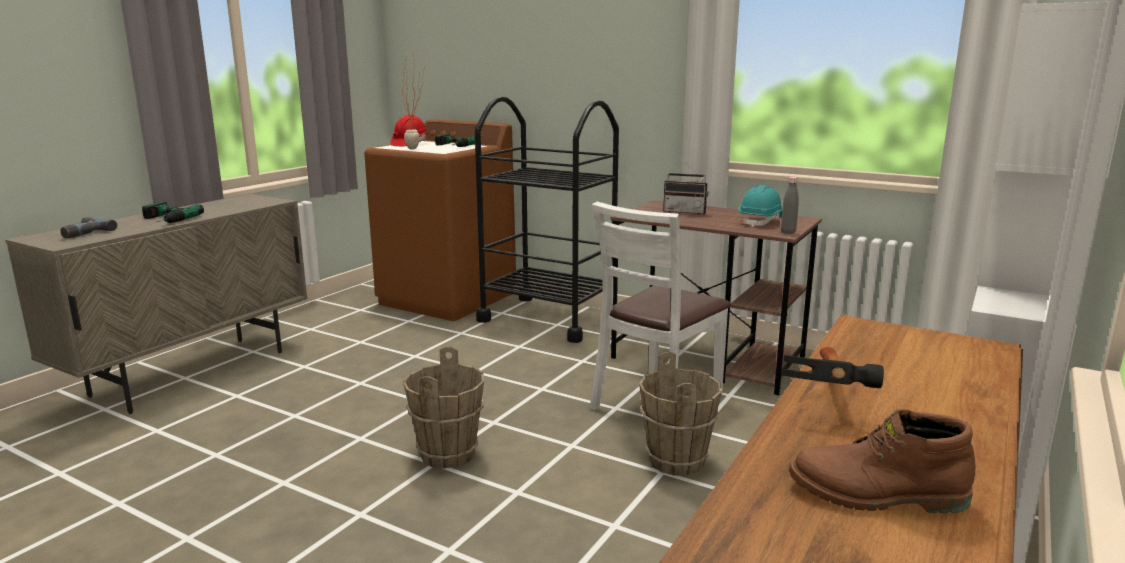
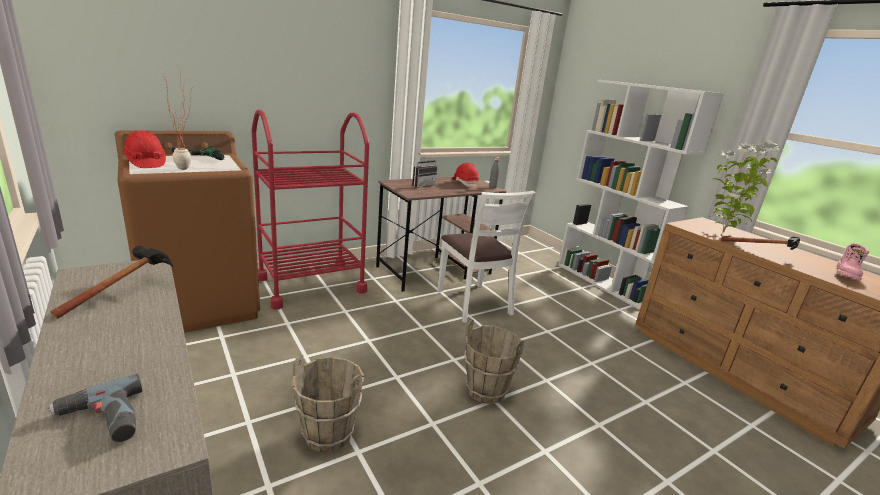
camera: 65 degrees left, 5 degrees up
power drill [142,202,204,223] -> none
black cart [475,96,619,343] -> red cart [251,109,369,310]
brown bucket [639,352,722,476] -> brown bucket moved to [292,355,364,452]
turquoise hard hat [739,185,782,227] -> red hard hat [452,163,480,188]
brown boot [789,409,976,513] -> pink boot [836,243,869,281]
none -> hammer [50,246,174,319]
none -> potted plant [709,140,779,233]

